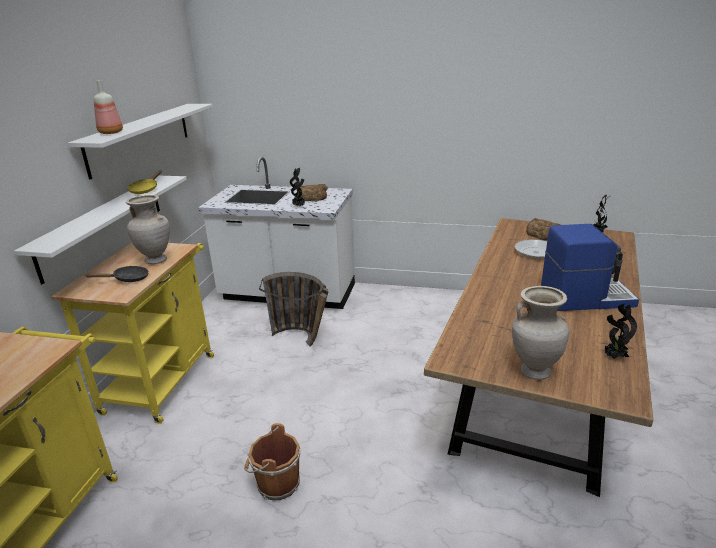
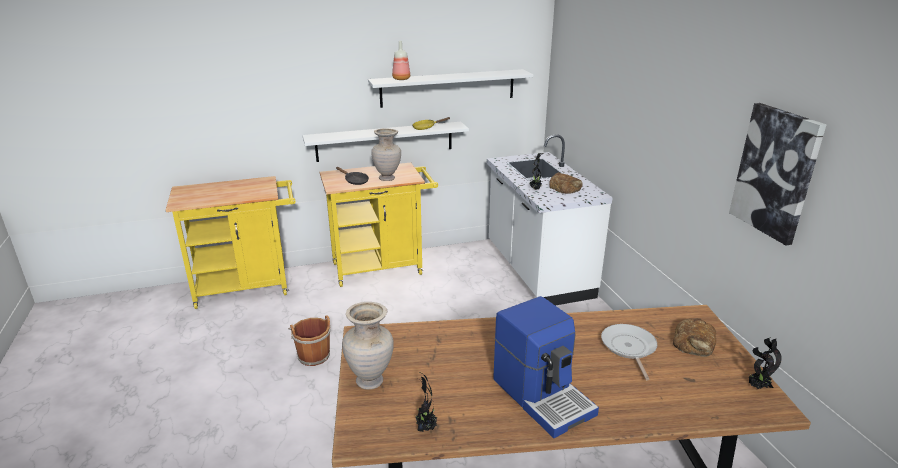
camera: 60 degrees right, 0 degrees up
basket [259,272,328,347] -> none
none -> picture [729,103,826,246]

